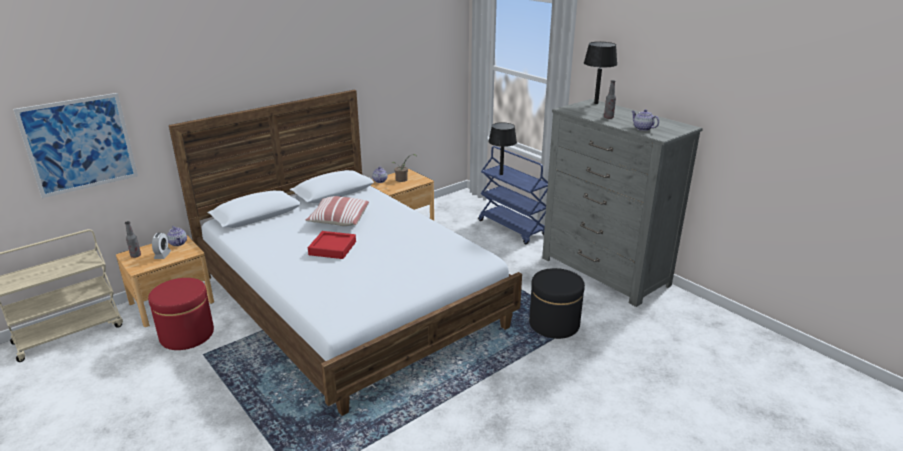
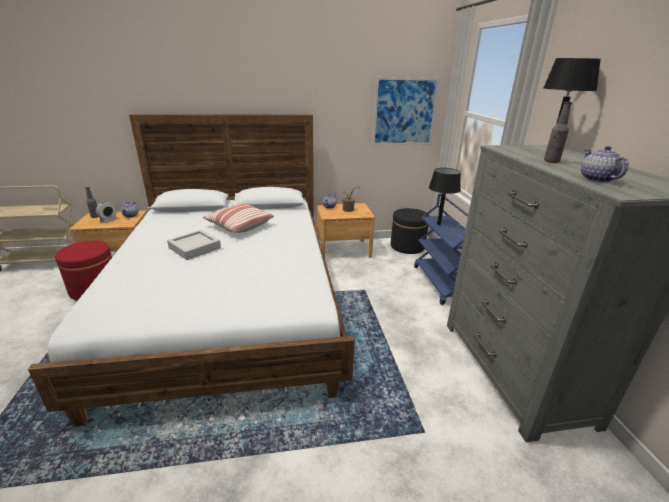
camera: 30 degrees right, 0 degrees up
picture [13,93,138,198] -> picture moved to [372,77,440,145]
red tray [308,231,356,259] -> grey tray [167,230,221,260]
black ottoman [529,268,585,339] -> black ottoman moved to [391,208,429,254]

